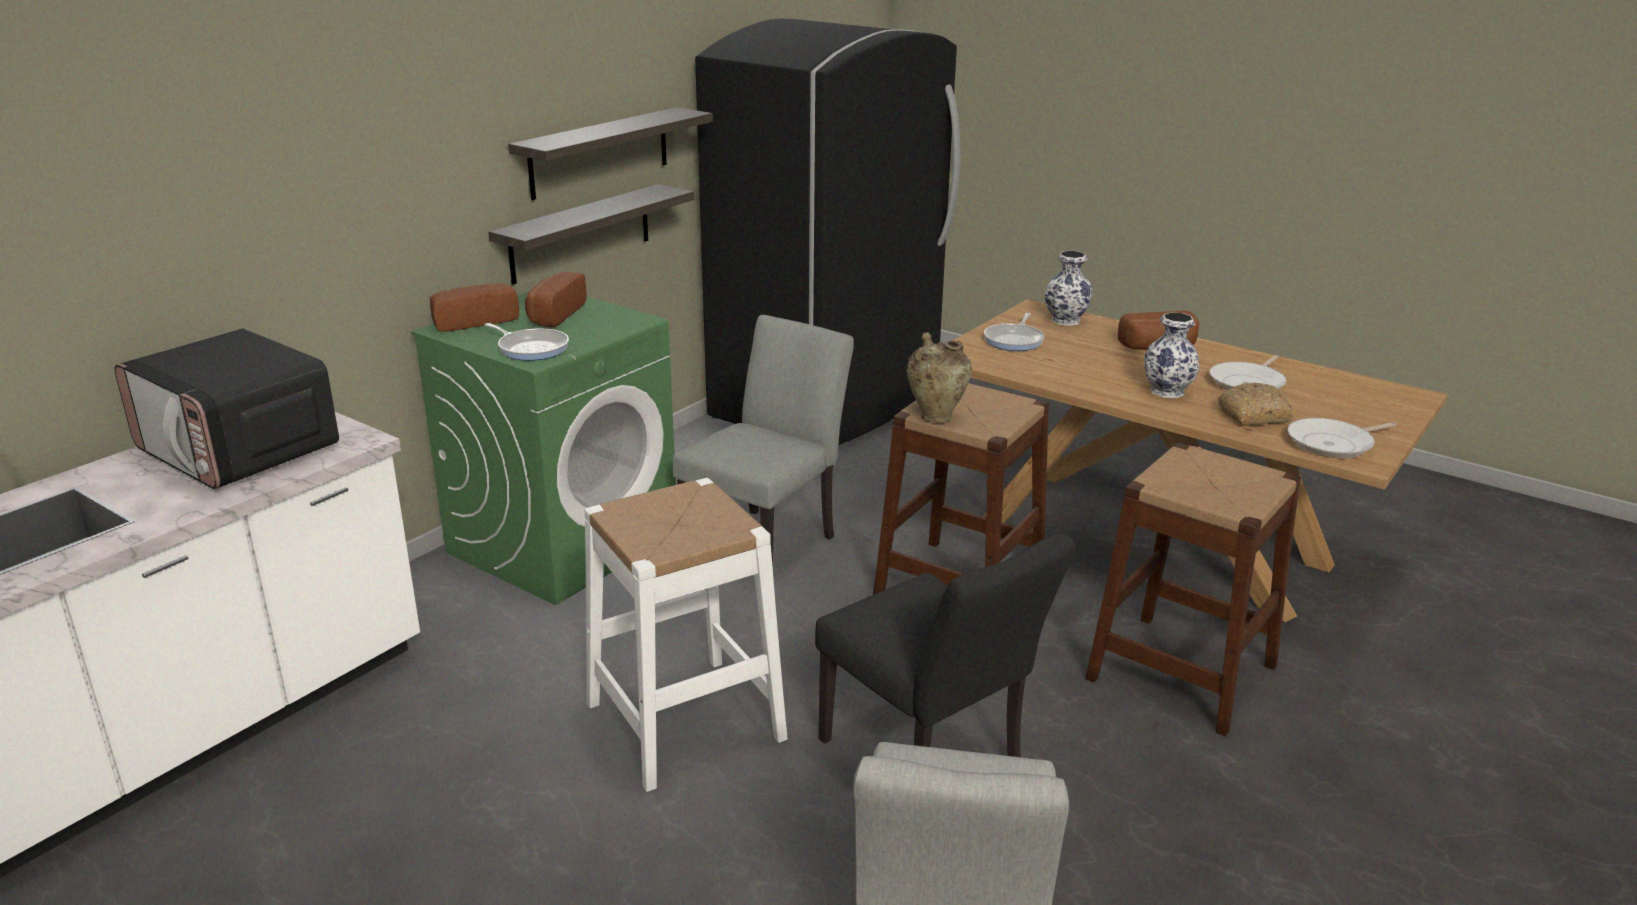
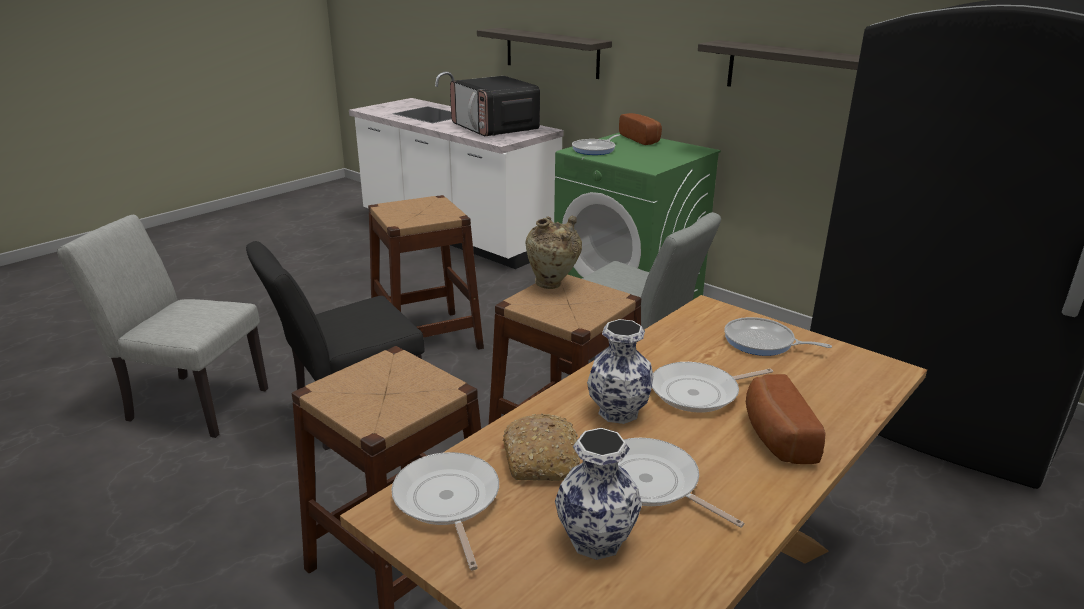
camera: 95 degrees right, 0 degrees up
microwave [114,328,339,489] -> microwave turned 75 degrees counterclockwise [450,76,540,136]
shelf [488,184,694,285] -> shelf moved to [477,28,612,79]
bread [525,272,587,327] -> none
white stool [584,478,788,792] -> brown stool [368,195,484,350]
vase [1045,251,1093,326] -> vase moved to [555,428,642,560]
none -> frying pan [652,362,773,413]

